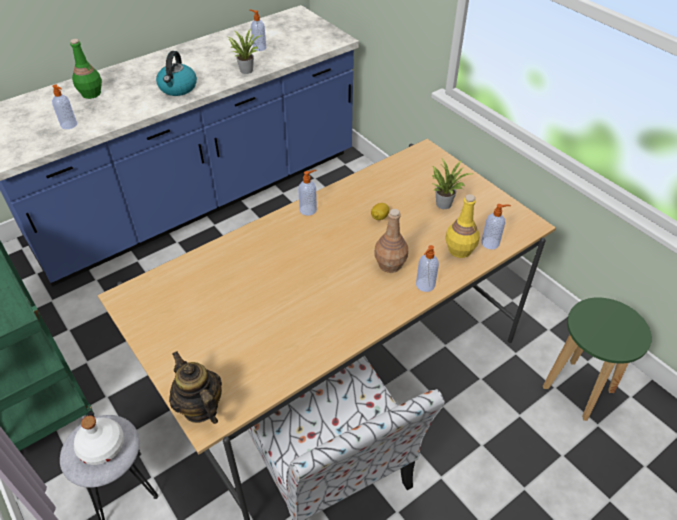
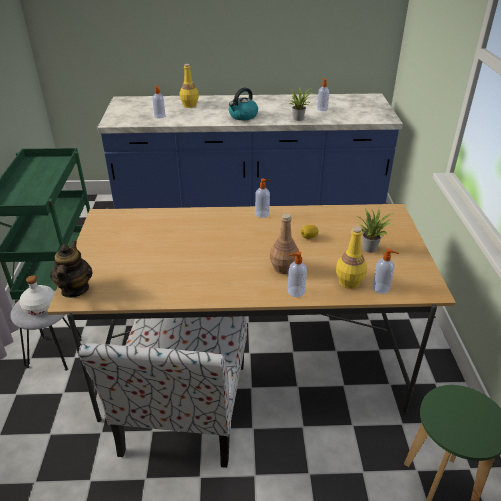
camera: 35 degrees right, 10 degrees down
green bottle [70,39,102,99] -> yellow bottle [180,64,199,108]

